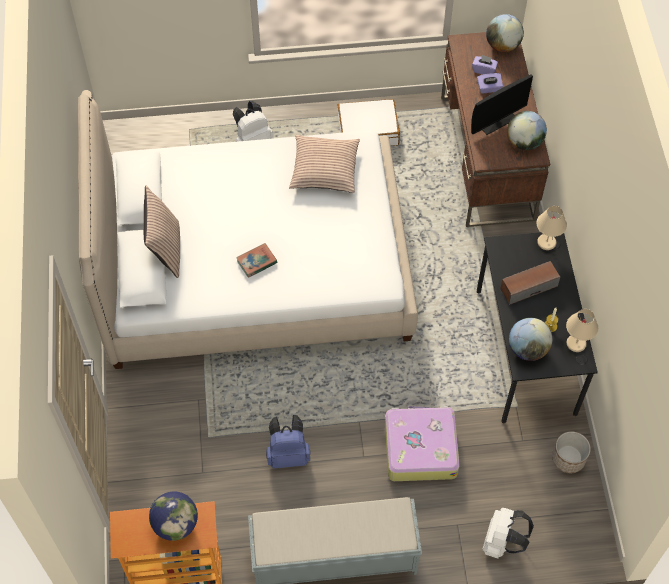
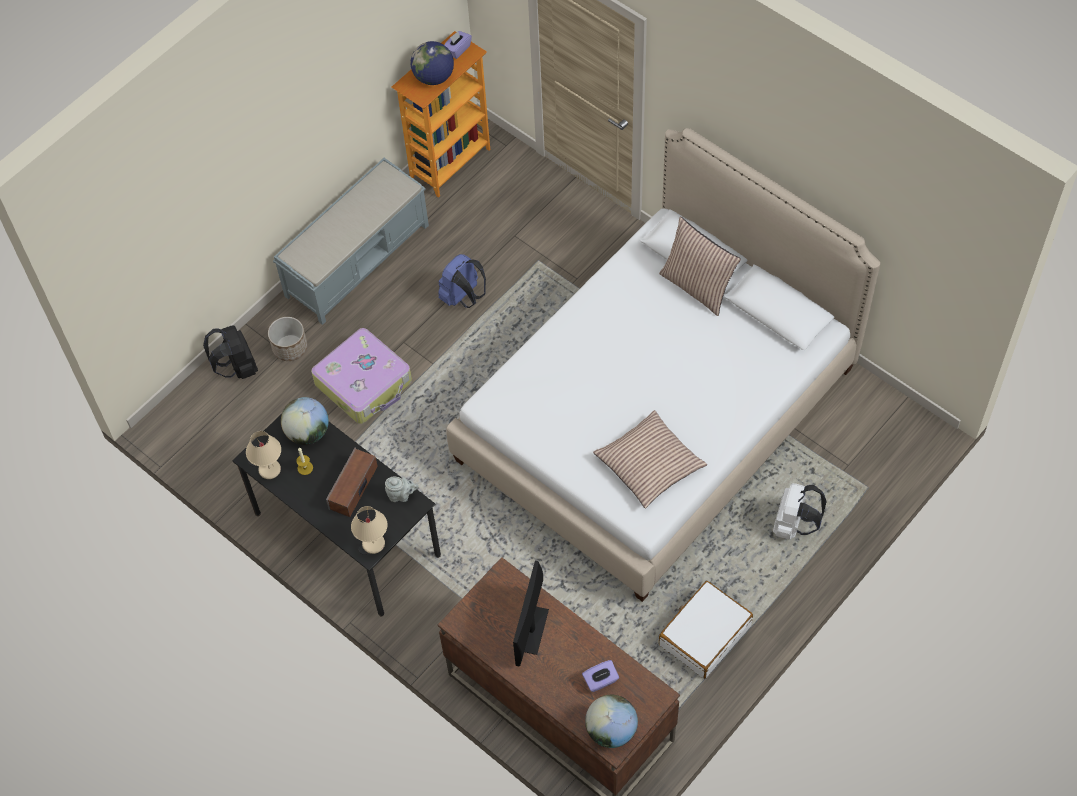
camera: 140 degrees right, 0 degrees up
book [236,243,278,278] -> none
purple tissue box [477,73,503,94] -> purple tissue box moved to [444,31,472,59]
white backpack [482,508,534,559] -> black backpack [203,325,258,379]
globe [507,111,547,150] -> none
planter [552,431,591,473] -> planter moved to [268,317,307,361]
none -> grey teapot [385,477,419,502]

